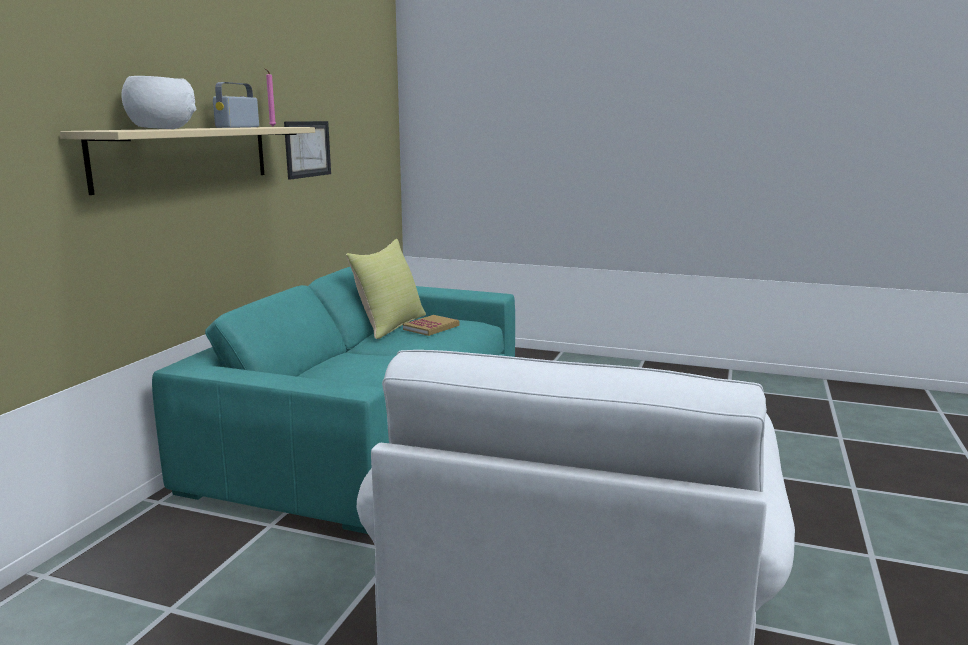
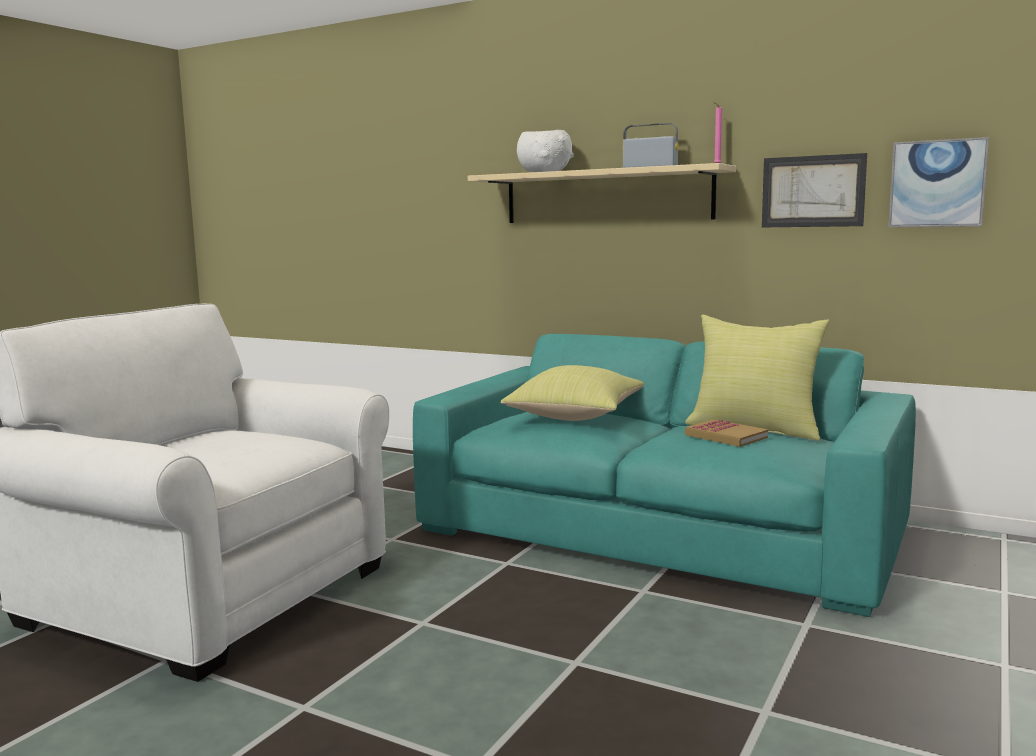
camera: 100 degrees right, 5 degrees down
none -> yellow pillow [501,365,644,421]
none -> picture [888,137,989,228]

